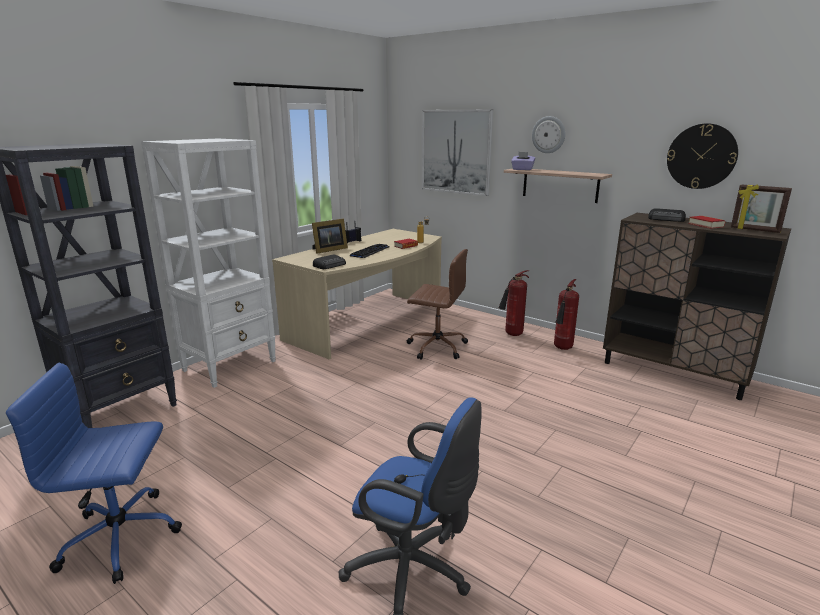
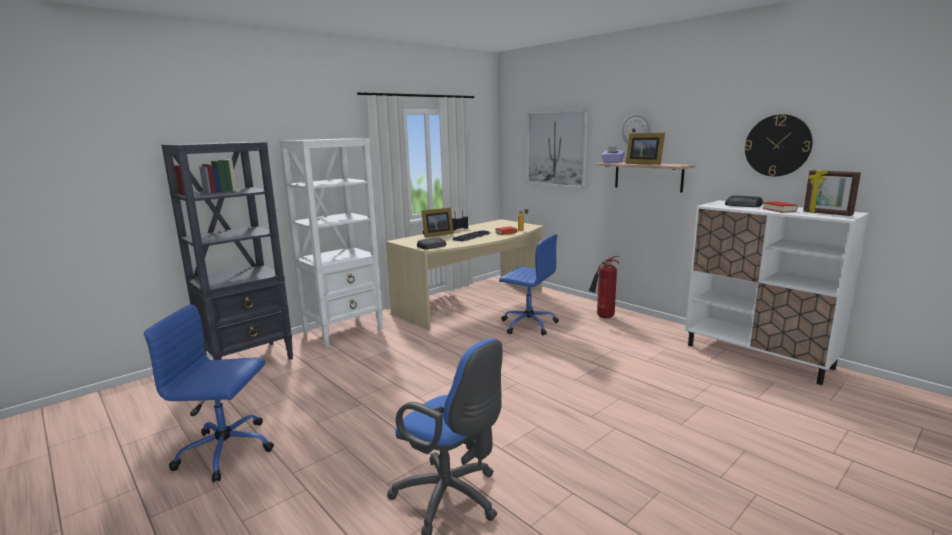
camera: 10 degrees right, 5 degrees down
brown office chair [407,249,468,360] -> blue office chair [499,234,559,335]
fire extinguisher [554,279,579,350] -> none
brown cabinet [603,213,791,400] -> white cabinet [685,200,869,385]
none -> picture frame [625,133,665,165]

